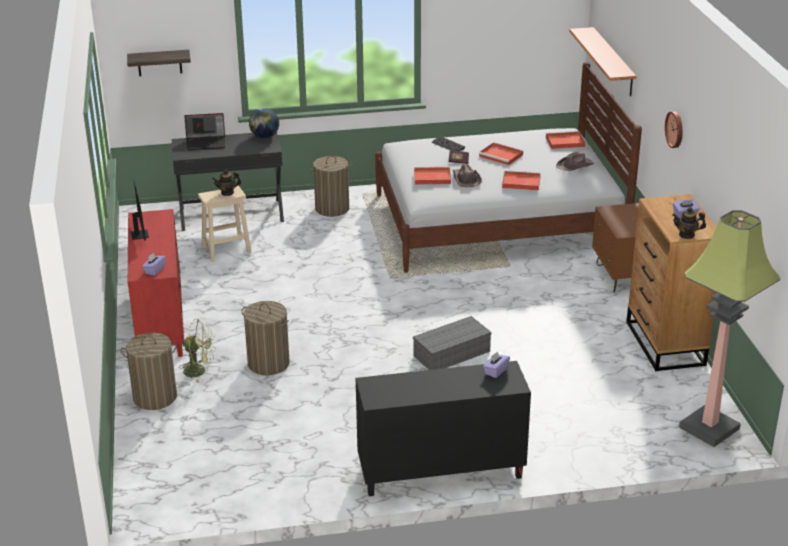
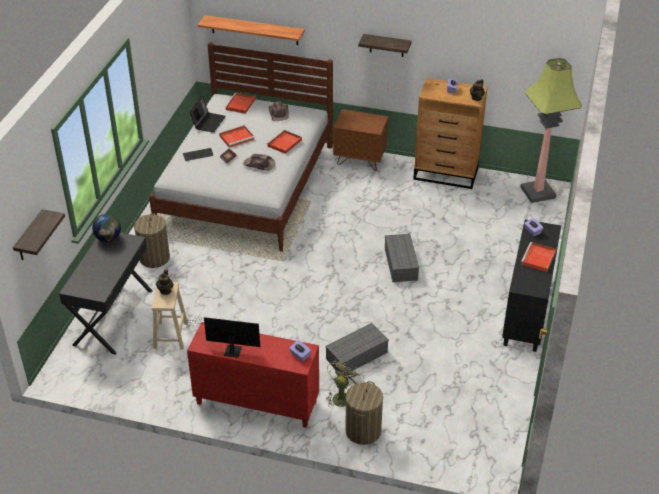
camera: 65 degrees left, 10 degrees up
laptop [184,113,225,150] -> laptop moved to [190,96,226,133]
laundry basket [241,301,290,375] -> grey storage box [325,323,389,373]
red tray [414,167,451,185] -> red tray moved to [521,242,556,272]
wall clock [665,111,683,148] -> shelf [358,34,411,57]

